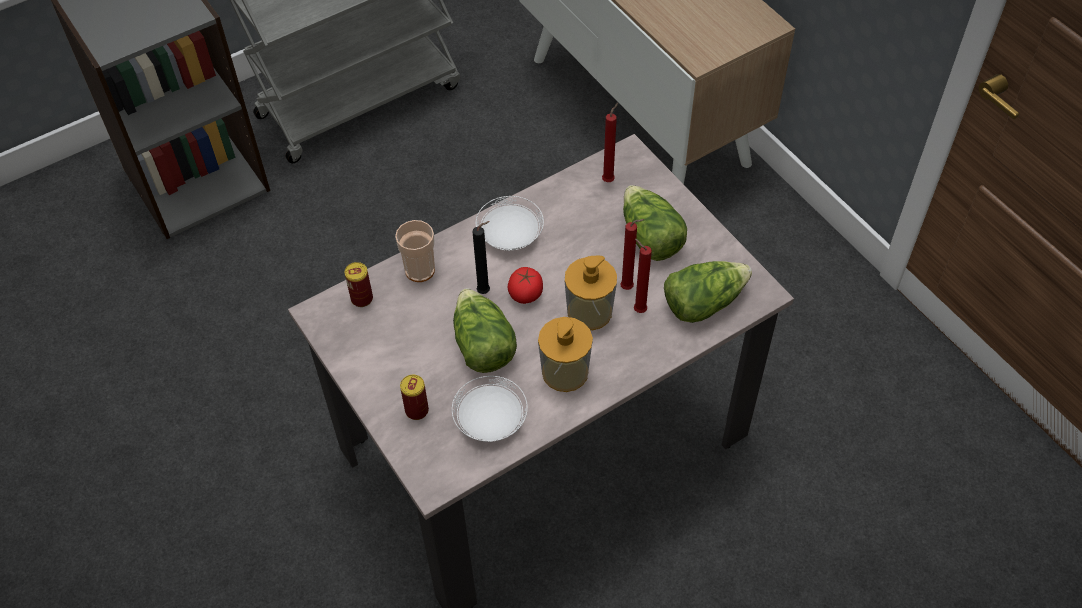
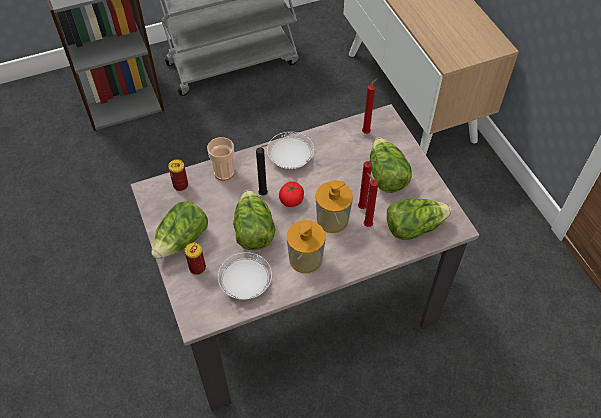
camera: 10 degrees right, 0 degrees up
none -> lettuce [151,201,208,259]

